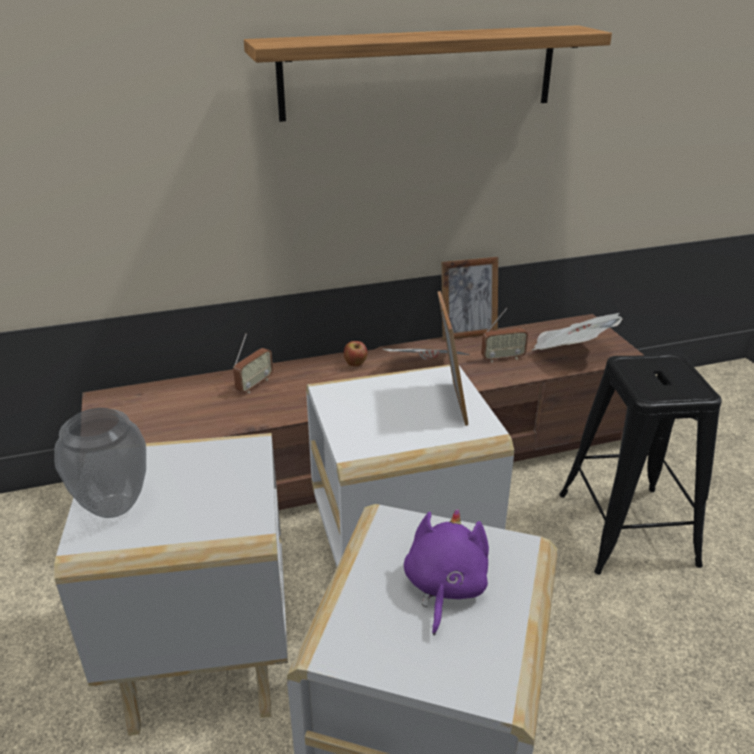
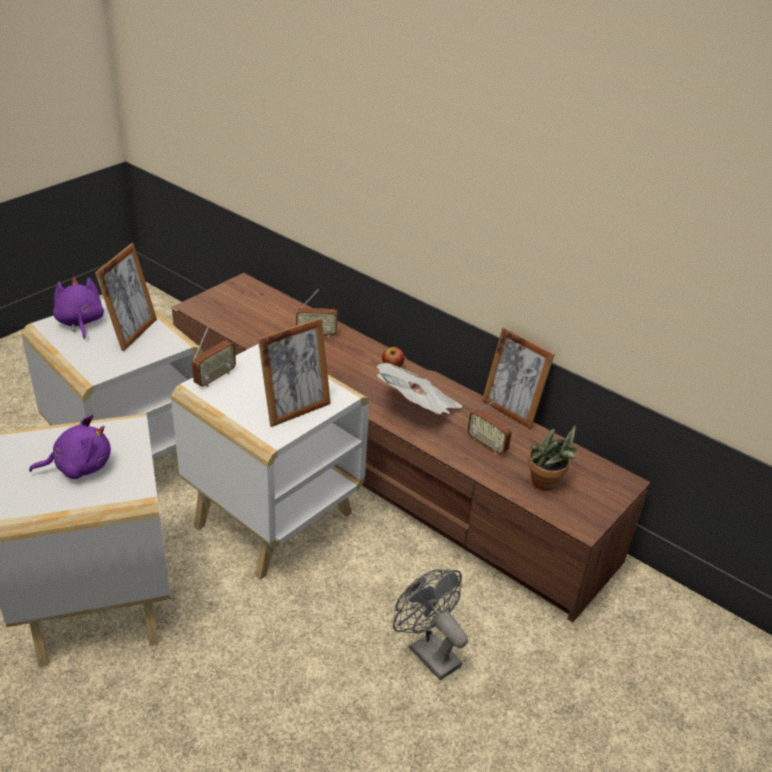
camera: 55 degrees right, 5 degrees up
vase [54,408,146,518] -> purple plush toy [53,277,104,339]
shelf [244,25,612,122] -> none
newspaper [532,313,622,351] -> potted plant [528,425,580,491]
black stool [559,353,722,575] -> grey fan [393,569,468,680]
none -> picture frame [95,243,157,351]
none -> radio [192,326,236,387]

